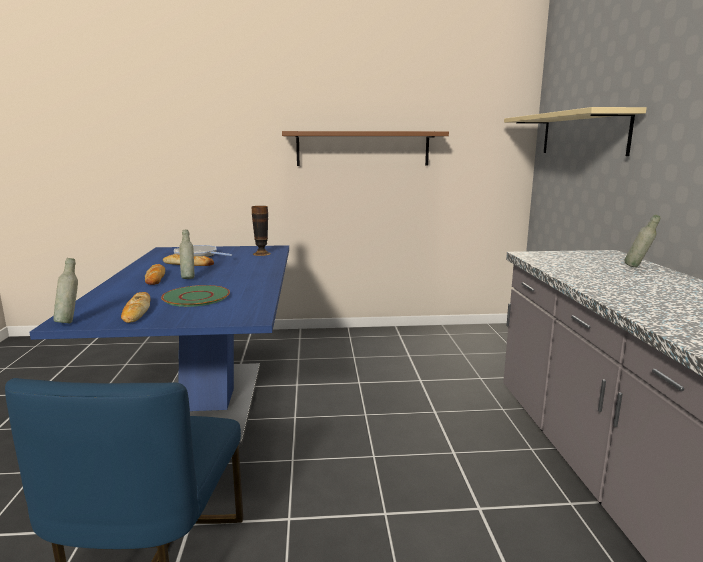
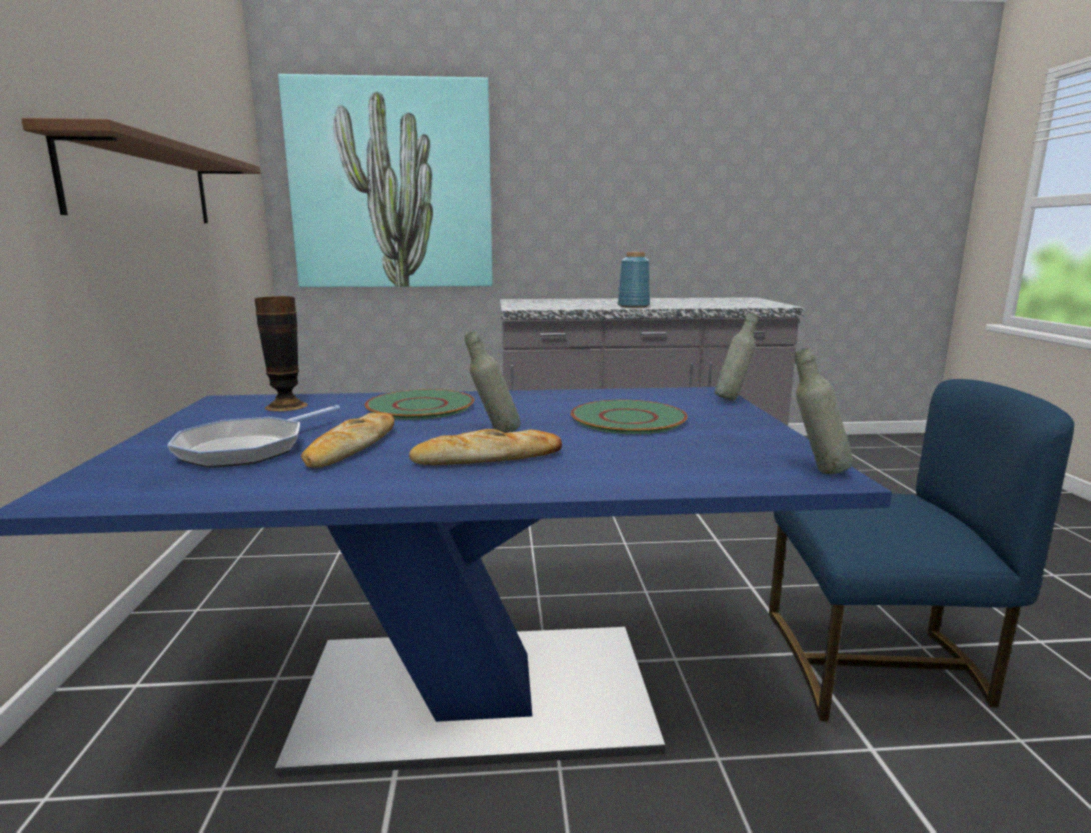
camera: 90 degrees left, 0 degrees up
bread [121,292,151,323] -> none
beige shelf [504,107,647,156] -> picture [278,74,493,287]
grey bottle [625,215,660,267] -> grey bottle moved to [714,313,758,401]
none -> green plate [365,389,474,420]
none -> blue vase [618,252,650,308]

